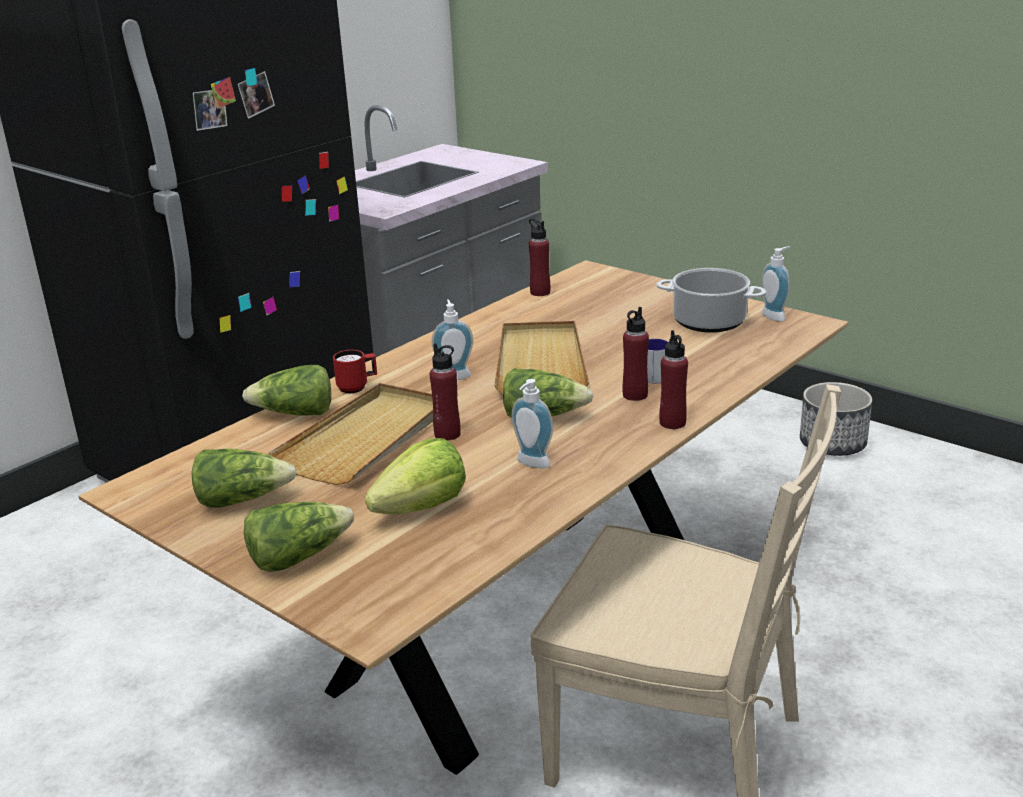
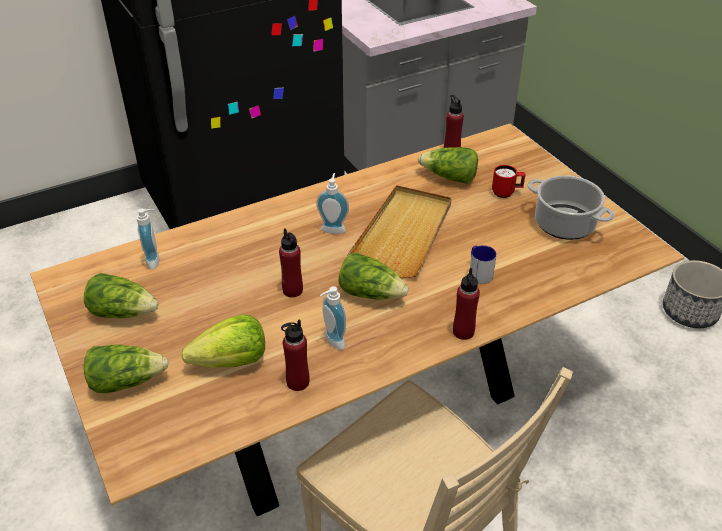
camera: 20 degrees right, 15 degrees up
lettuce [242,365,331,416] -> lettuce moved to [418,147,478,184]
beige tray [269,383,433,485] -> none
red mug [333,350,377,393] -> red mug moved to [492,165,525,198]
red bottle [622,307,649,401] -> red bottle moved to [281,319,310,391]
soap dispenser [762,247,790,322] -> soap dispenser moved to [136,208,160,270]

